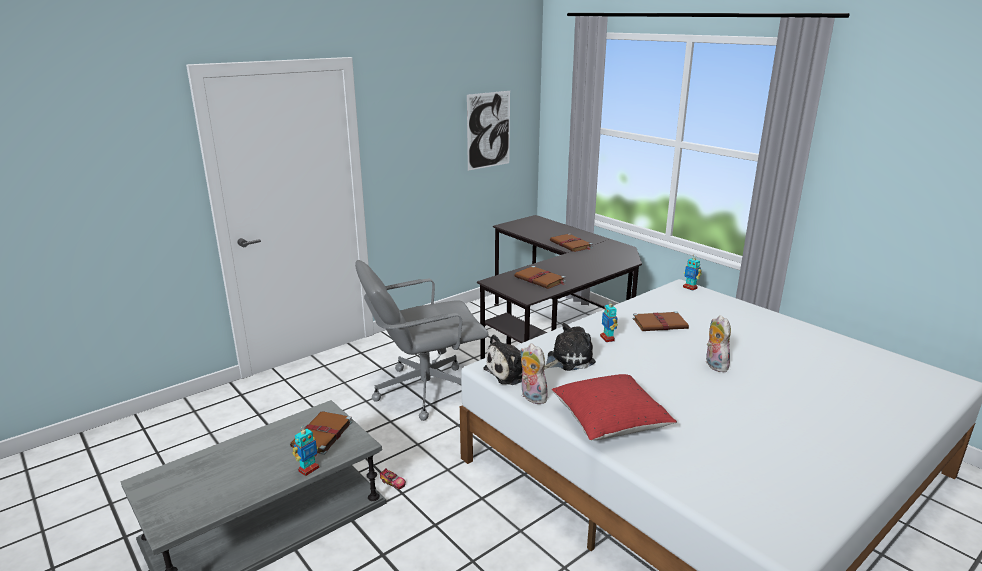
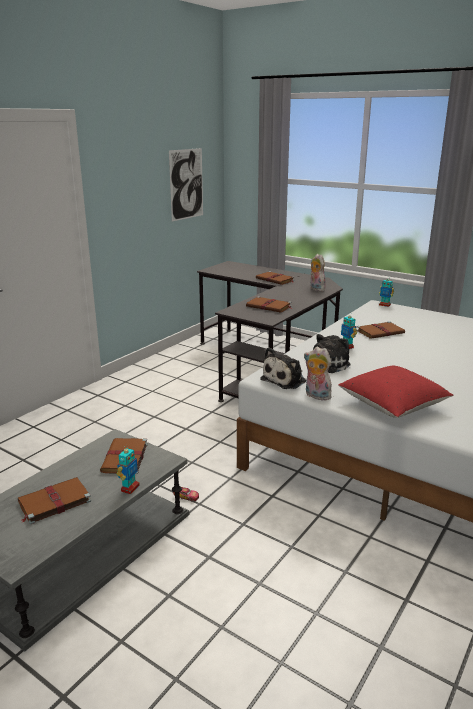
camera: 15 degrees left, 0 degrees up
grey office chair [355,260,488,421] -> none
plush toy [706,315,731,372] -> plush toy moved to [310,254,326,291]
none -> brown book [18,477,91,524]

